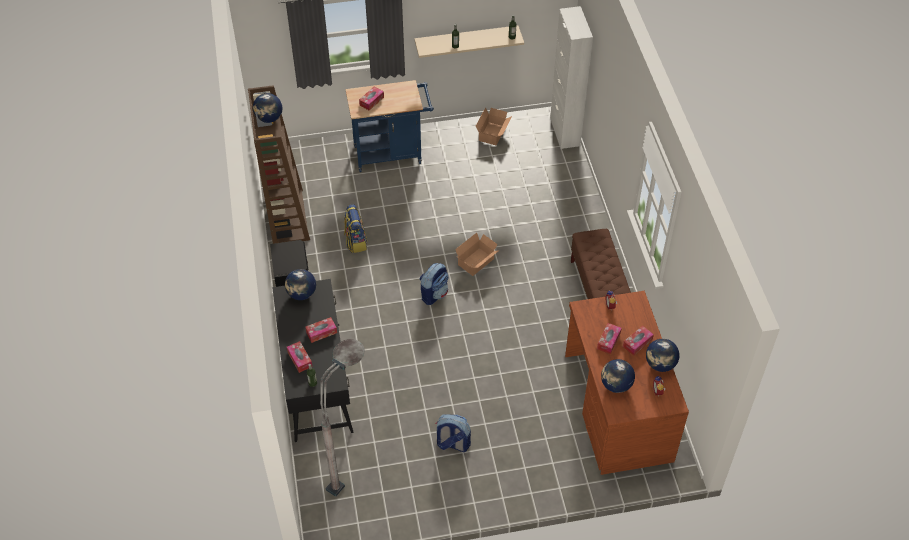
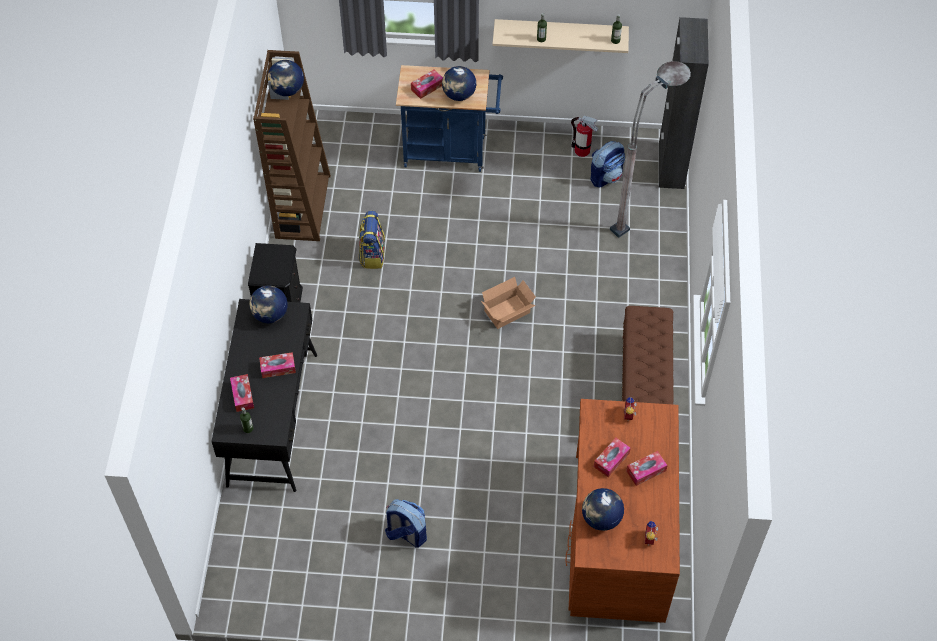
camera: 15 degrees right, 5 degrees up
grey floor lamp [320,339,365,497] -> grey floor lamp moved to [610,61,691,238]
backpack [420,263,449,305] -> backpack moved to [590,141,625,188]
cardboard box [476,107,512,145] -> fire extinguisher [571,116,598,157]
white cabinet [550,6,593,149] -> black cabinet [659,17,709,189]
globe [646,339,680,372] -> globe moved to [442,66,476,101]

